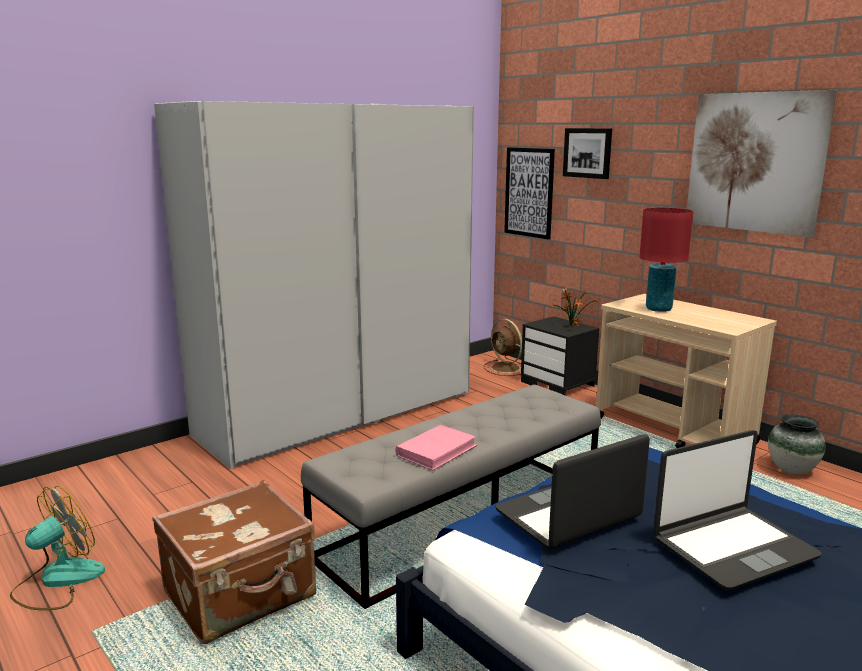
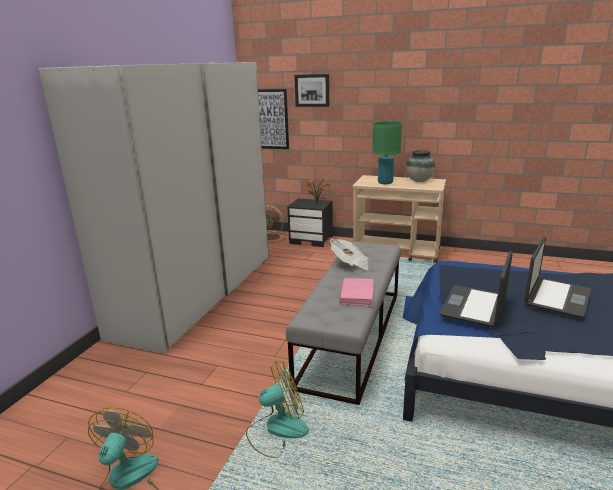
camera: 30 degrees left, 5 degrees up
brown suitcase [152,480,317,644] -> fan [246,361,309,458]
red table lamp [640,207,694,312] -> green table lamp [373,121,402,184]
picture [687,90,837,238] -> none
vase [768,414,826,474] -> vase moved to [406,150,435,182]
none -> newspaper [330,239,368,270]

